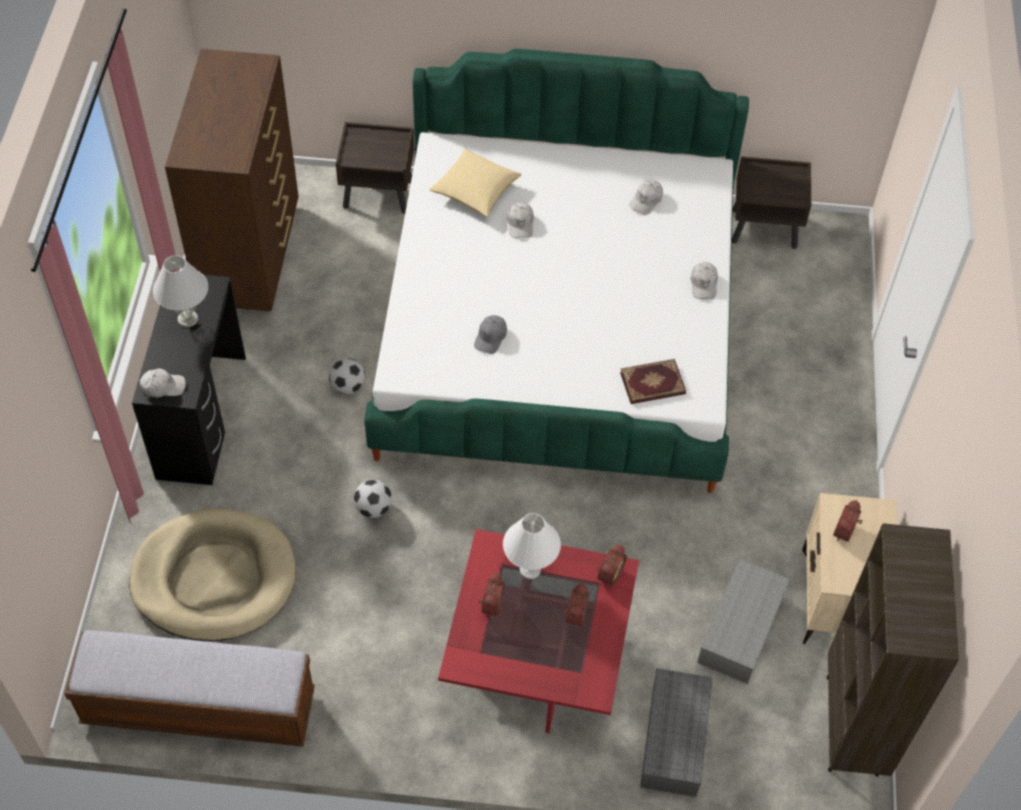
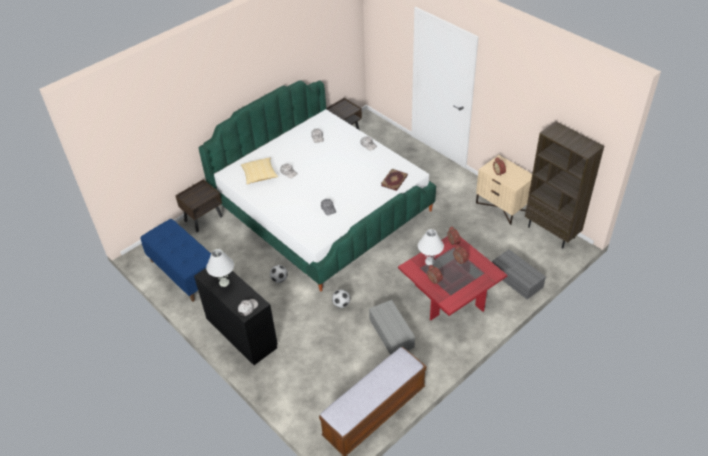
camera: 45 degrees left, 10 degrees down
beige dog bed [129,509,296,641] -> none
brown dresser [165,49,299,311] -> blue bench [140,219,211,302]
grey storage box [697,559,790,684] -> grey storage box moved to [369,300,415,355]

